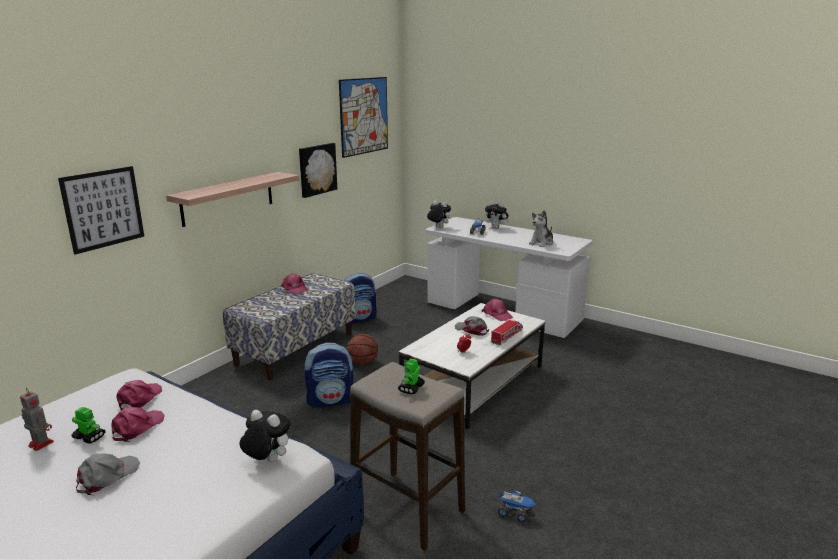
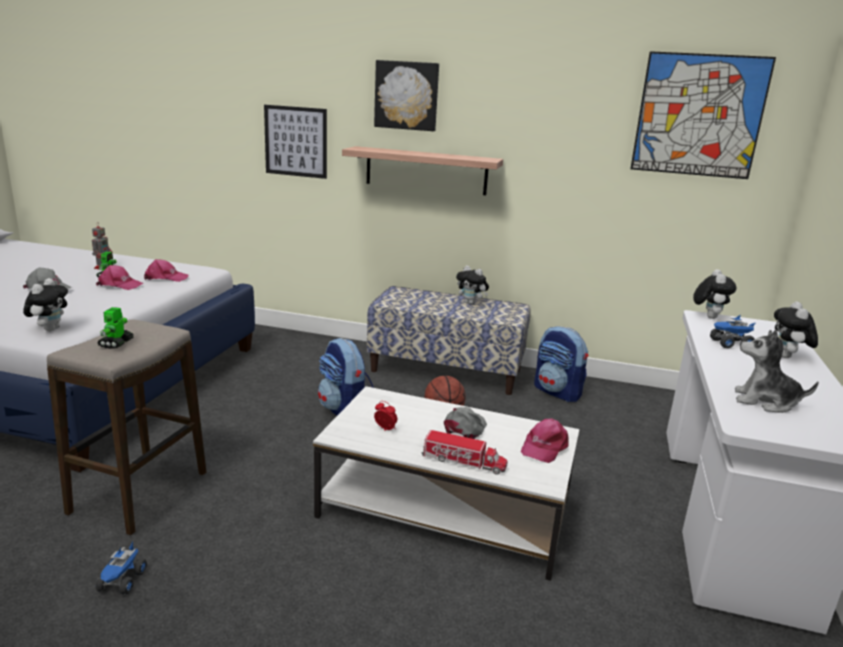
camera: 70 degrees right, 0 degrees up
pink cap [281,273,308,294] -> plush toy [456,266,489,305]
picture [299,143,337,198] -> picture moved to [374,60,439,131]
toy robot [398,358,425,394] -> toy robot turned 90 degrees counterclockwise [97,307,134,349]

